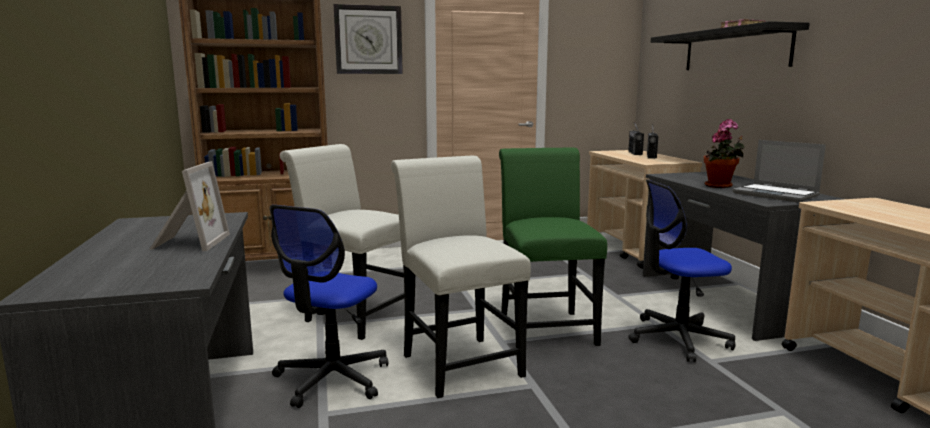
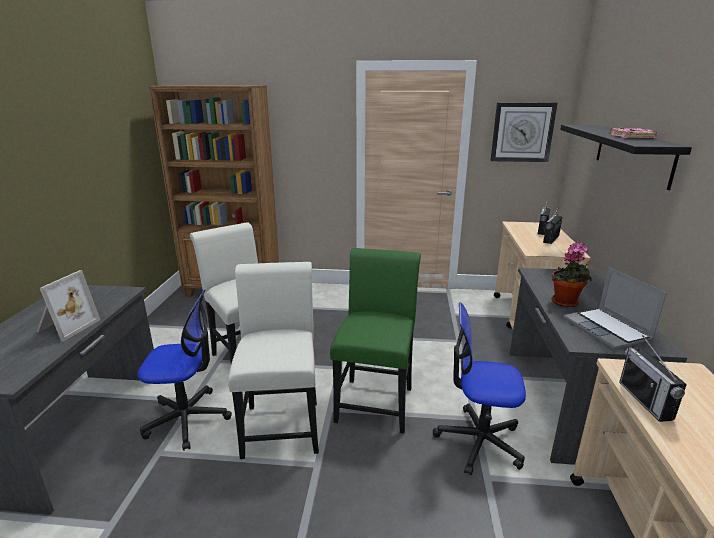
camera: 20 degrees right, 10 degrees up
office chair [270,205,388,408] -> office chair turned 135 degrees counterclockwise [138,290,232,451]
wall clock [334,4,403,74] -> wall clock moved to [491,102,558,162]
none -> radio [619,335,687,422]

